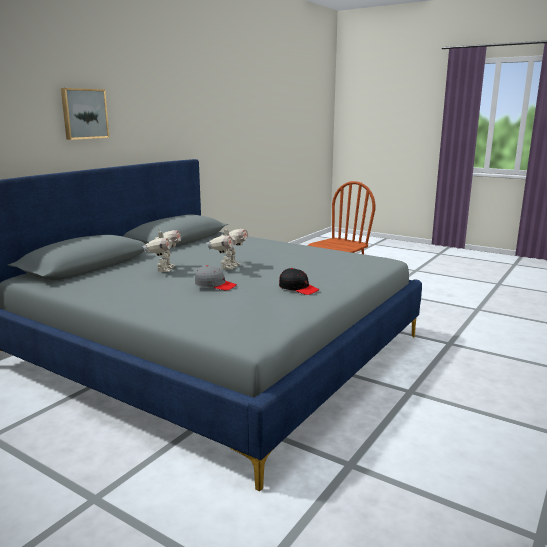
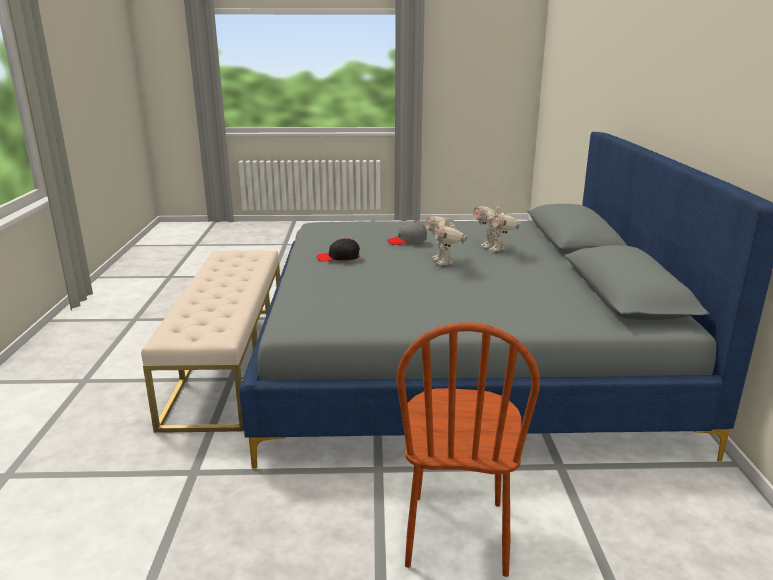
camera: 145 degrees right, 5 degrees up
picture [61,88,109,140] -> none
none -> beige bench [141,250,280,433]

